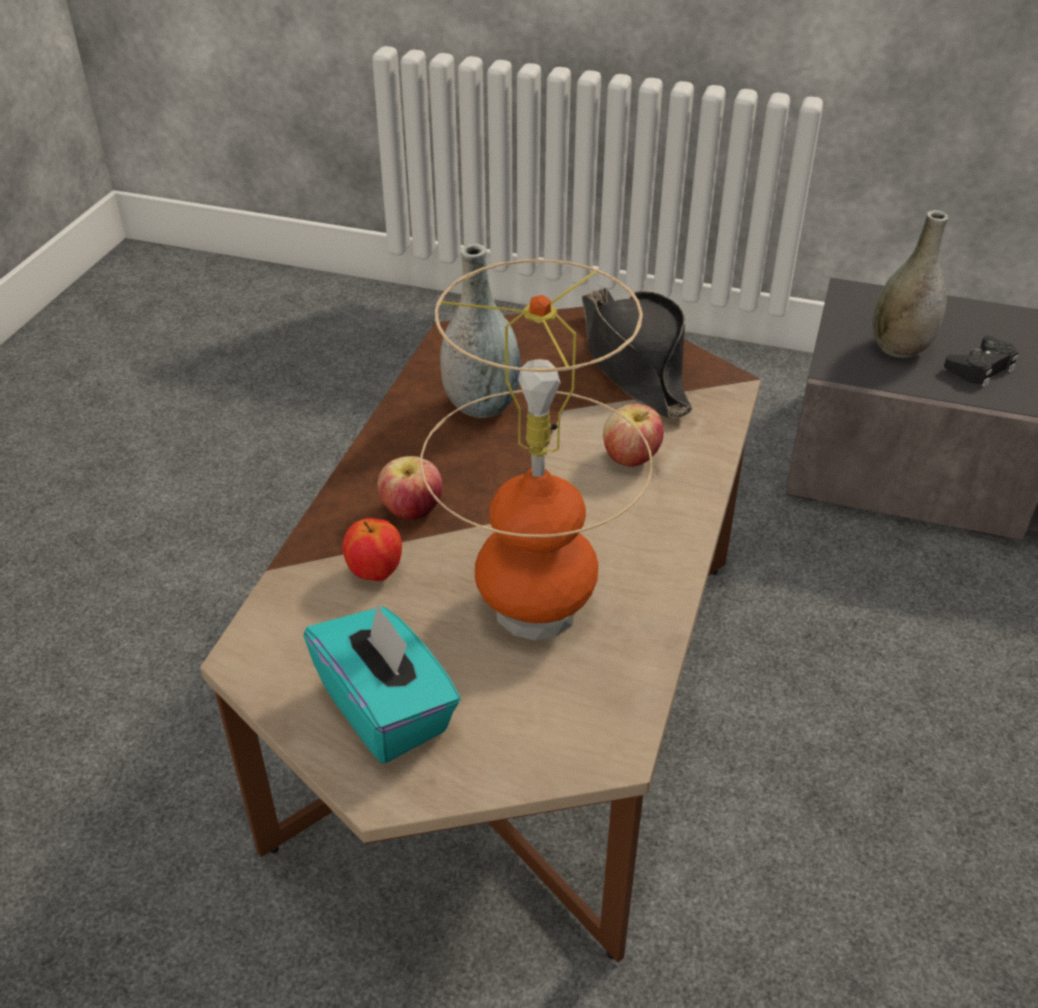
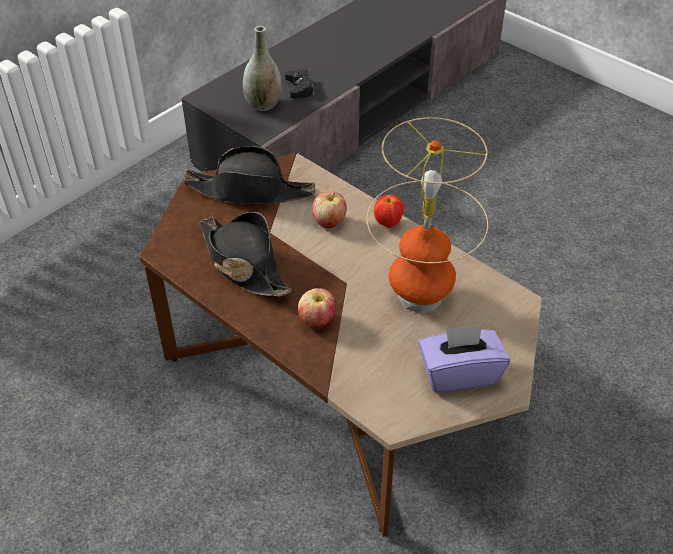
camera: 65 degrees left, 5 degrees up
turquoise tissue box [303,603,461,764] -> purple tissue box [418,325,510,392]
apple [343,518,402,581] -> apple moved to [374,195,404,228]
grey vase [440,244,521,418] -> black hat [199,212,291,297]

